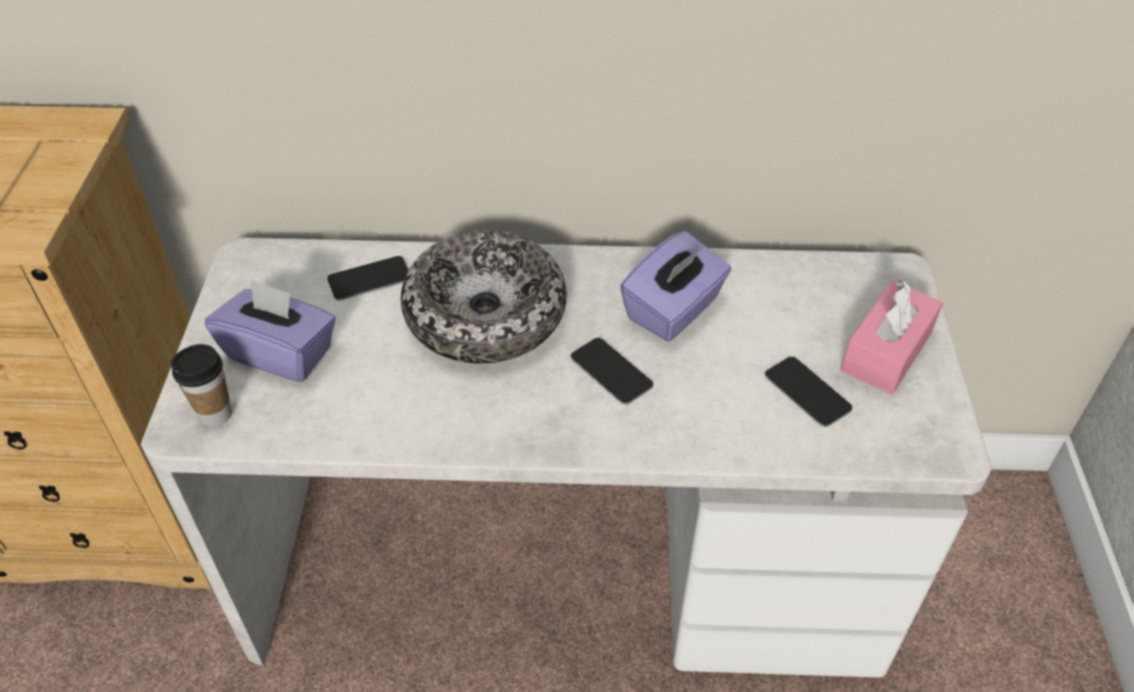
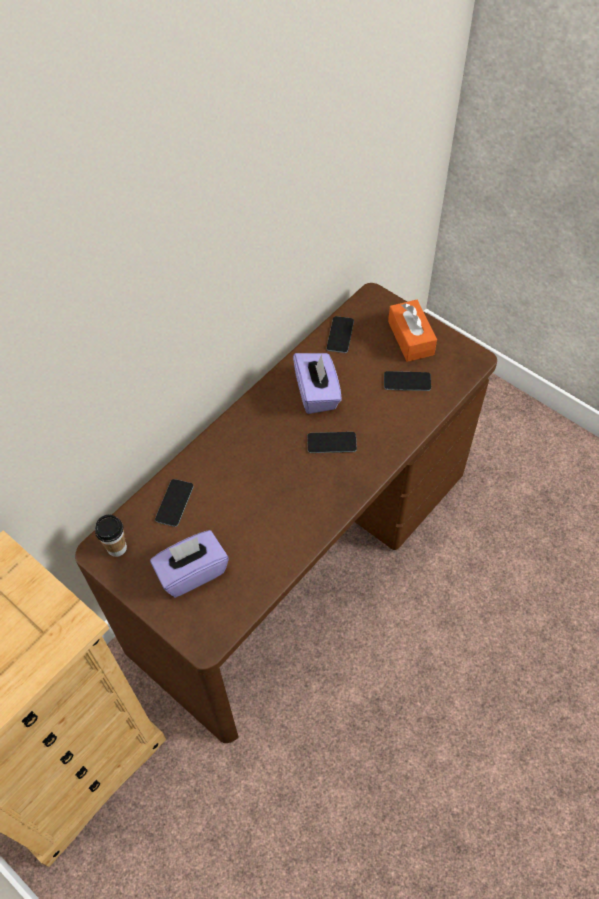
camera: 50 degrees left, 10 degrees up
white desk [141,237,991,678] -> brown desk [75,283,497,743]
cup [171,344,232,427] -> cup moved to [95,515,127,557]
bowl [401,230,567,364] -> none
pink tissue box [841,280,943,395] -> orange tissue box [388,300,437,362]
none -> phone [327,316,354,353]

